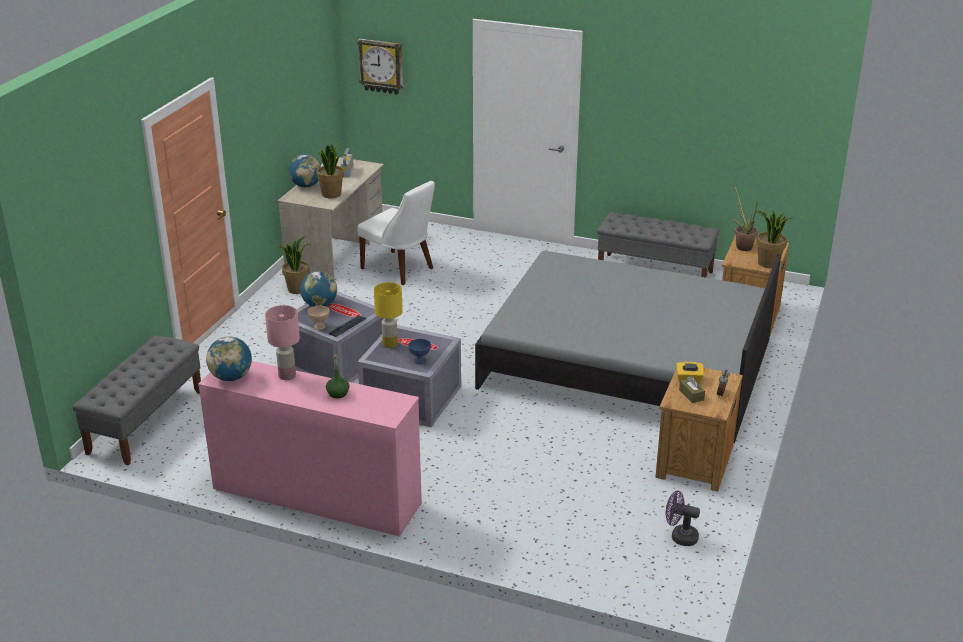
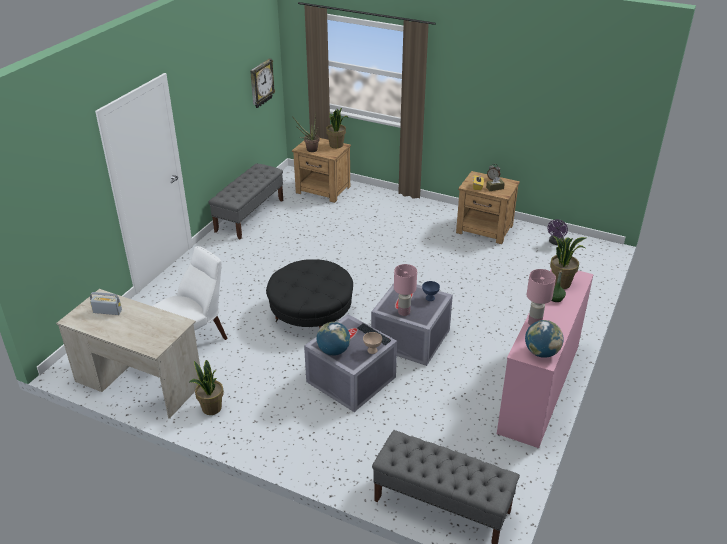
camera: 85 degrees left, 5 degrees up
globe [289,155,321,187] -> none
potted plant [316,143,346,199] -> potted plant moved to [550,236,586,289]
wall clock [357,39,403,94] -> wall clock moved to [250,58,275,108]
yellow table lamp [374,282,403,348] -> pink table lamp [394,264,417,316]
grey bed [475,251,781,443] -> none
none -> black ottoman [266,259,353,328]

